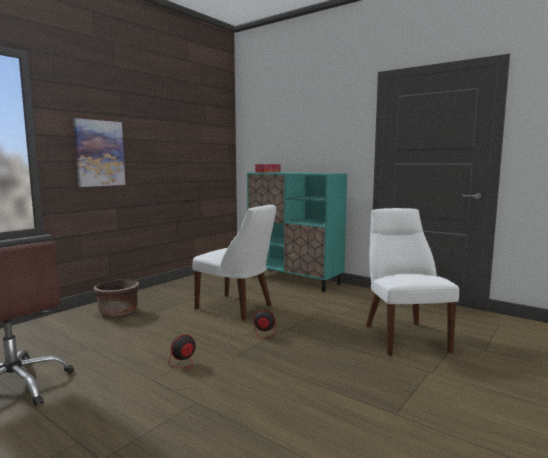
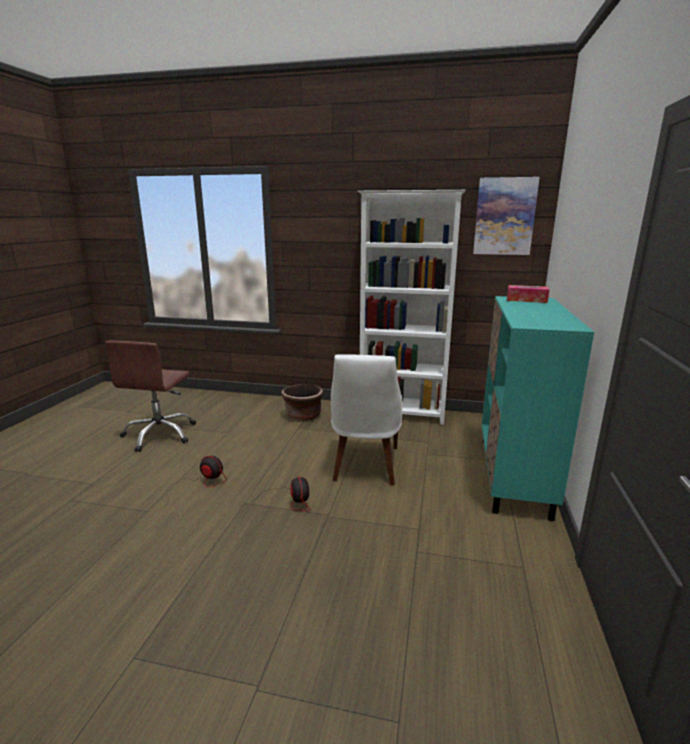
camera: 65 degrees right, 10 degrees up
picture [73,118,125,187] -> picture moved to [473,177,540,255]
white chair [366,208,459,356] -> none
none -> white bookcase [357,190,466,425]

